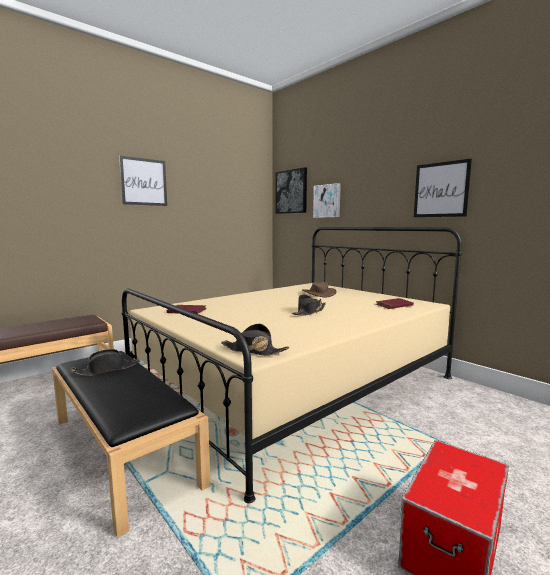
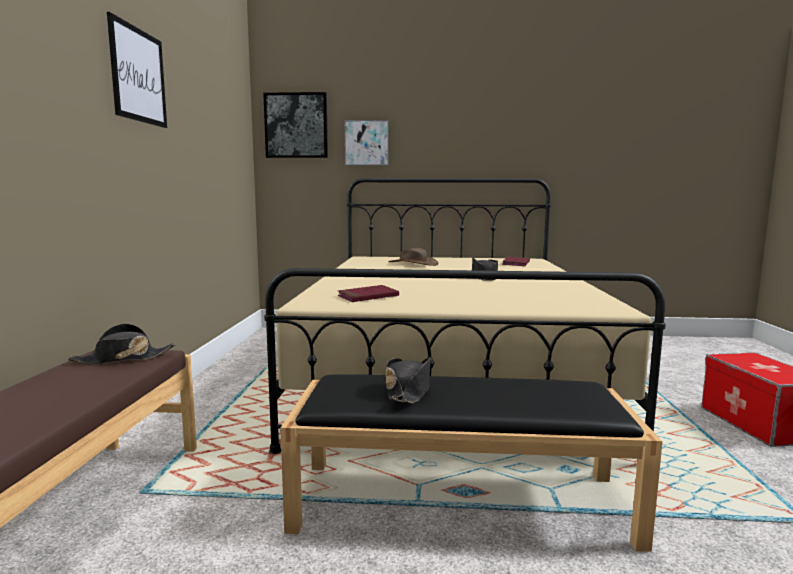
camera: 45 degrees left, 0 degrees up
black hat [221,324,289,356] -> black hat moved to [68,323,176,365]
picture [414,159,472,217] -> none

